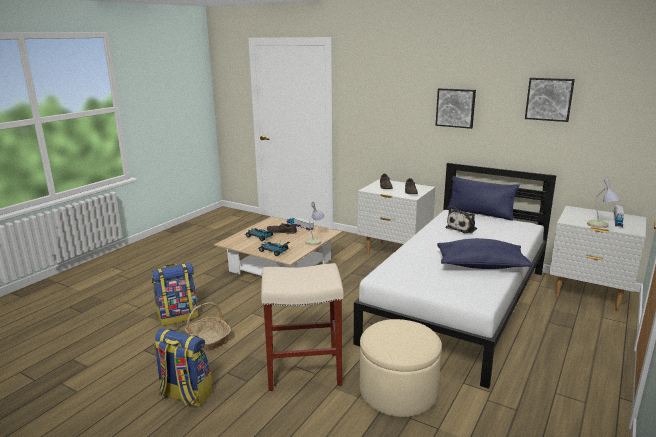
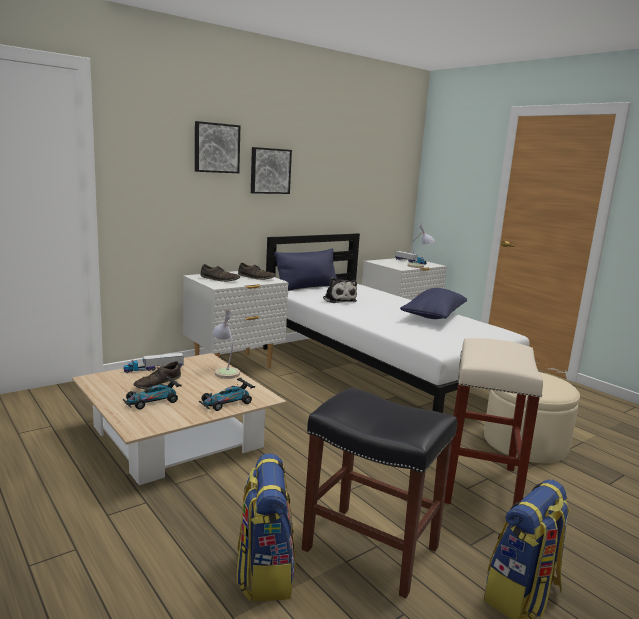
camera: 70 degrees left, 5 degrees down
basket [185,302,231,351] -> black stool [302,387,457,598]
picture [525,78,575,122] -> picture moved to [195,121,240,173]

